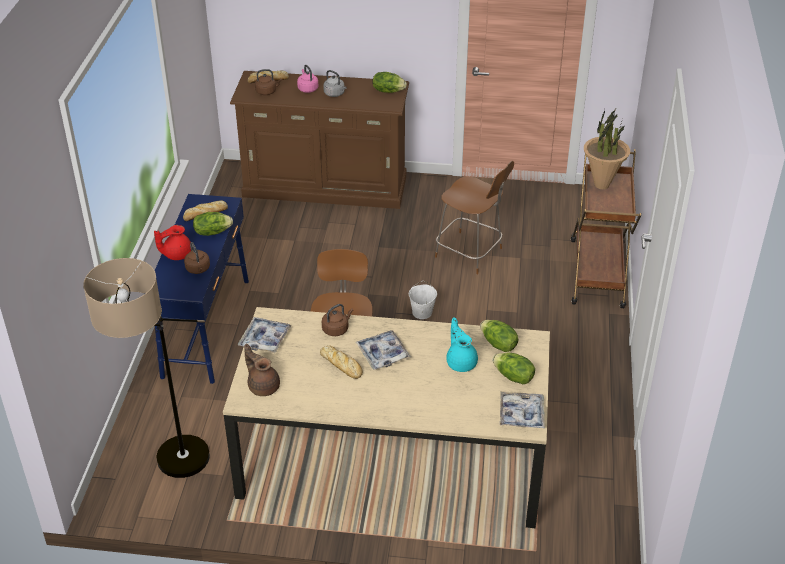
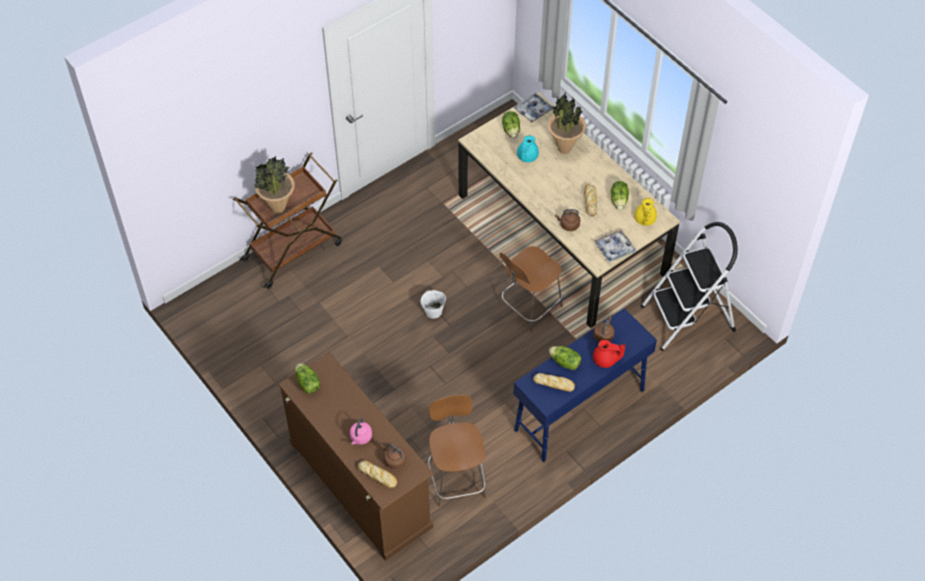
camera: 135 degrees left, 15 degrees up
floor lamp [83,258,210,478] -> step ladder [641,222,738,351]
brown teapot [244,344,280,396] -> yellow teapot [634,198,657,226]
grey kettle [323,70,347,97] -> none
tray [356,330,411,370] -> none
brown chair [435,161,514,274] -> brown chair moved to [428,395,486,507]
lettuce [480,320,519,352] -> lettuce moved to [611,181,629,210]
none -> potted plant [547,92,586,154]

